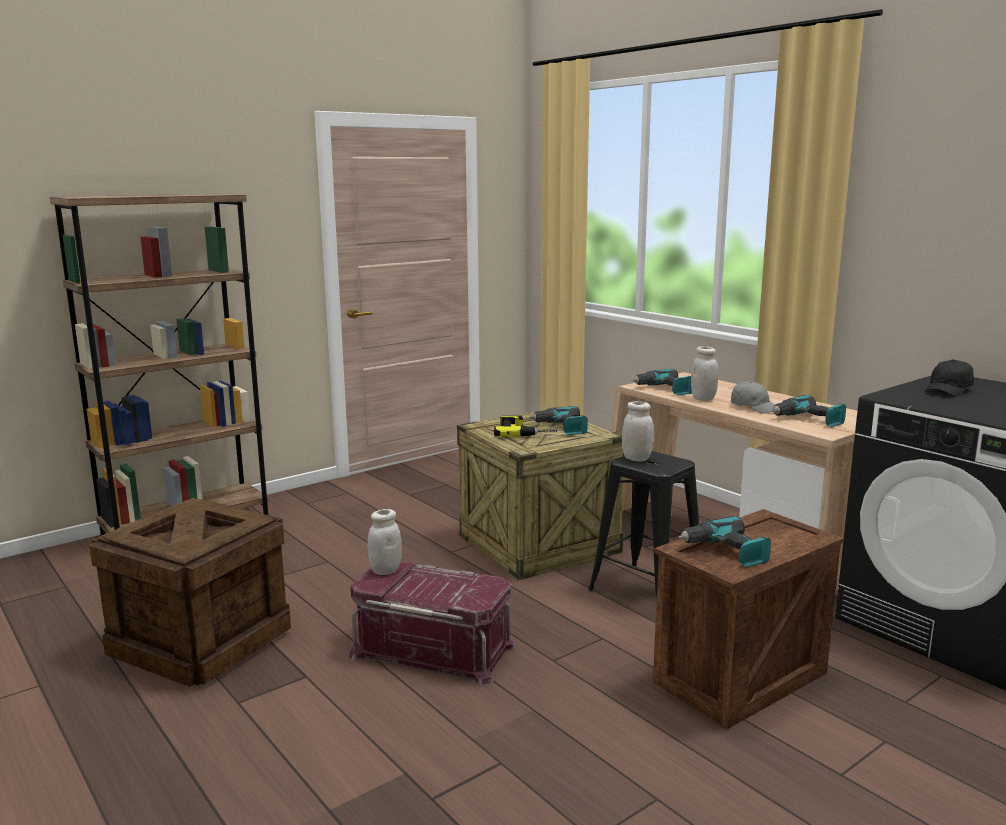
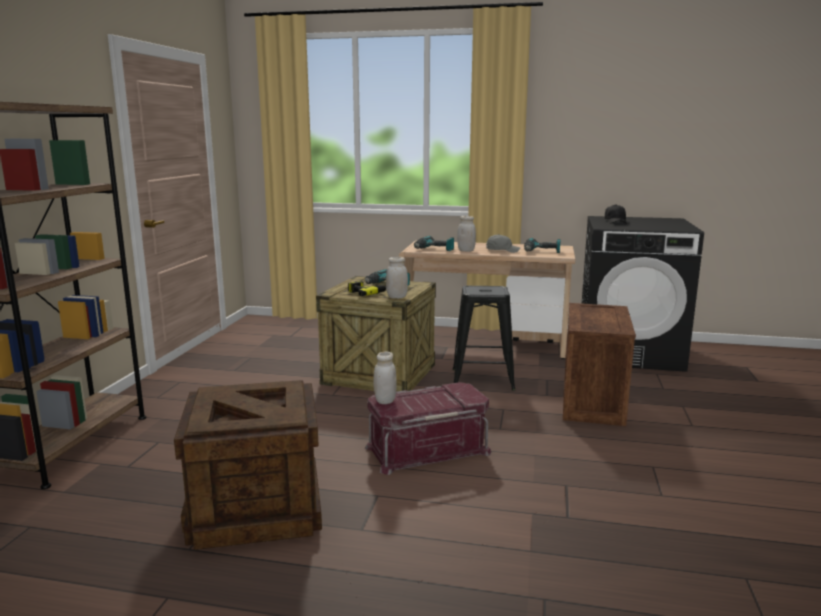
camera: 40 degrees left, 0 degrees up
white jar [622,401,654,462] -> white jar moved to [386,257,408,299]
power drill [678,516,771,567] -> none

